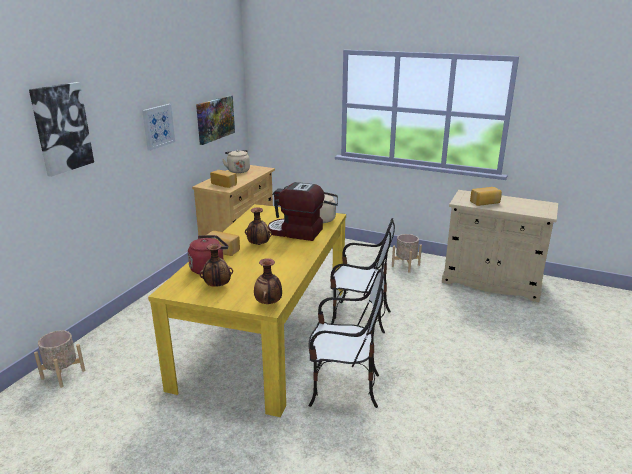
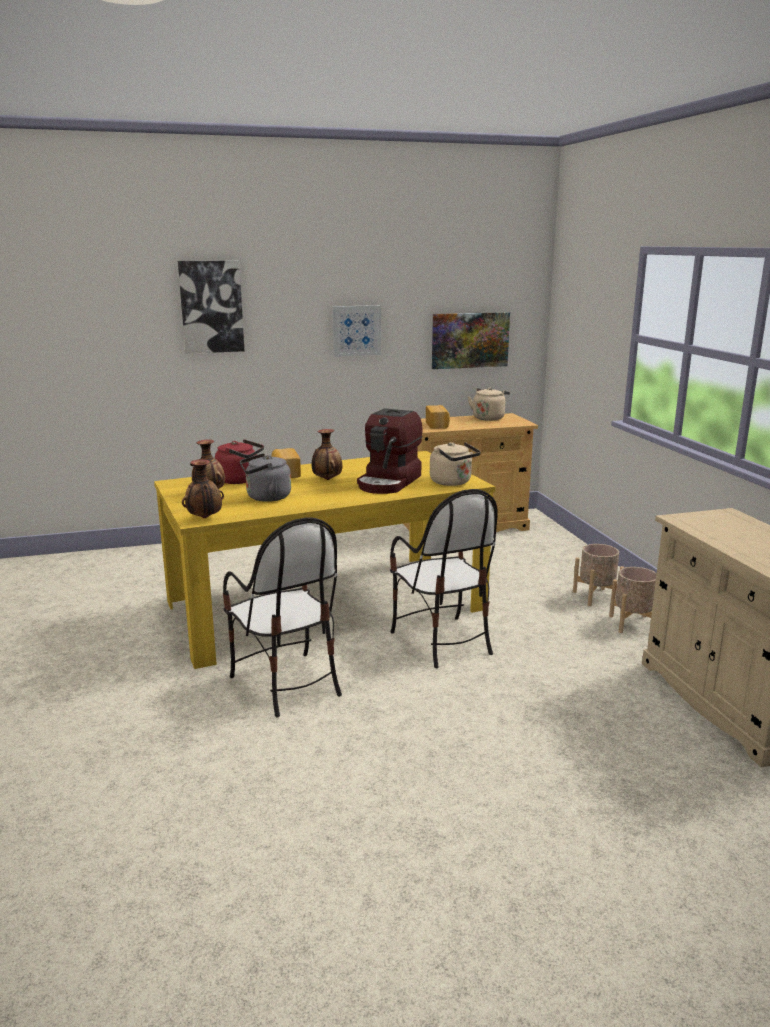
camera: 50 degrees right, 5 degrees down
beige planter [34,330,85,388] -> beige planter moved to [573,544,624,606]
coffee machine [268,182,325,241] -> coffee machine turned 135 degrees counterclockwise [357,408,423,494]
bread [470,187,502,206] -> none
none -> grey kettle [240,453,291,502]

